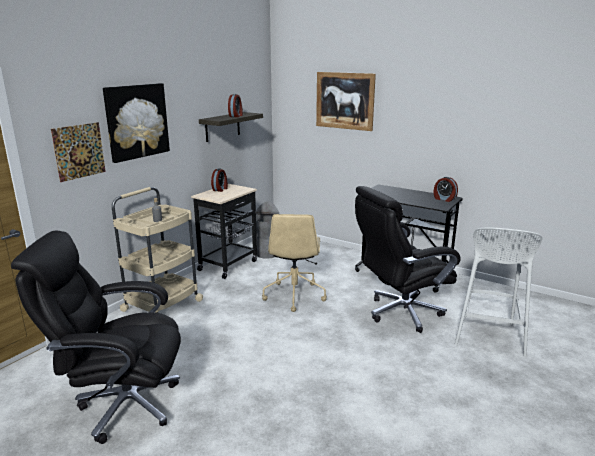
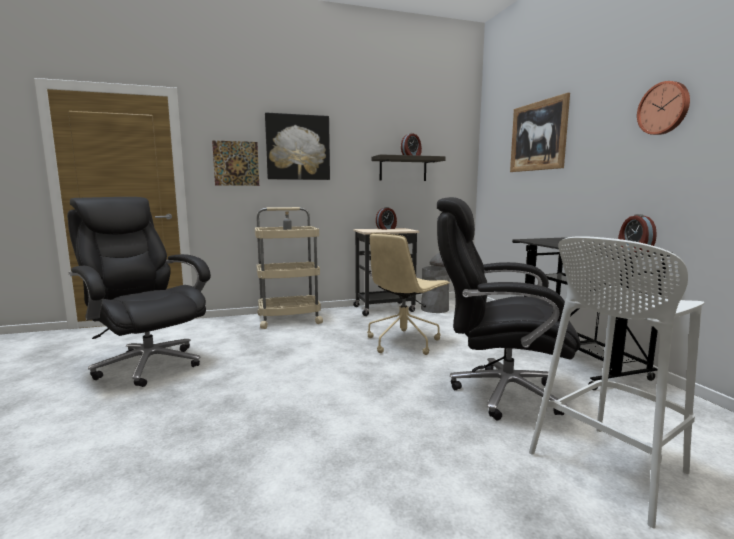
camera: 40 degrees right, 10 degrees down
none -> wall clock [637,81,690,135]

